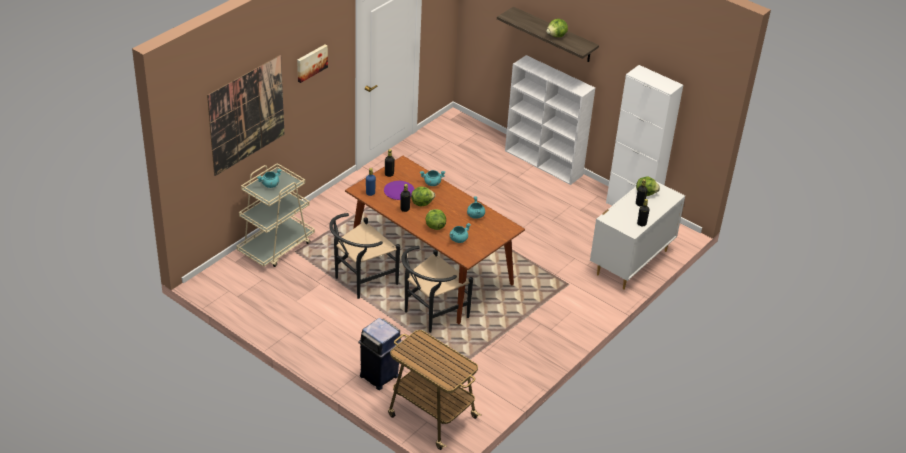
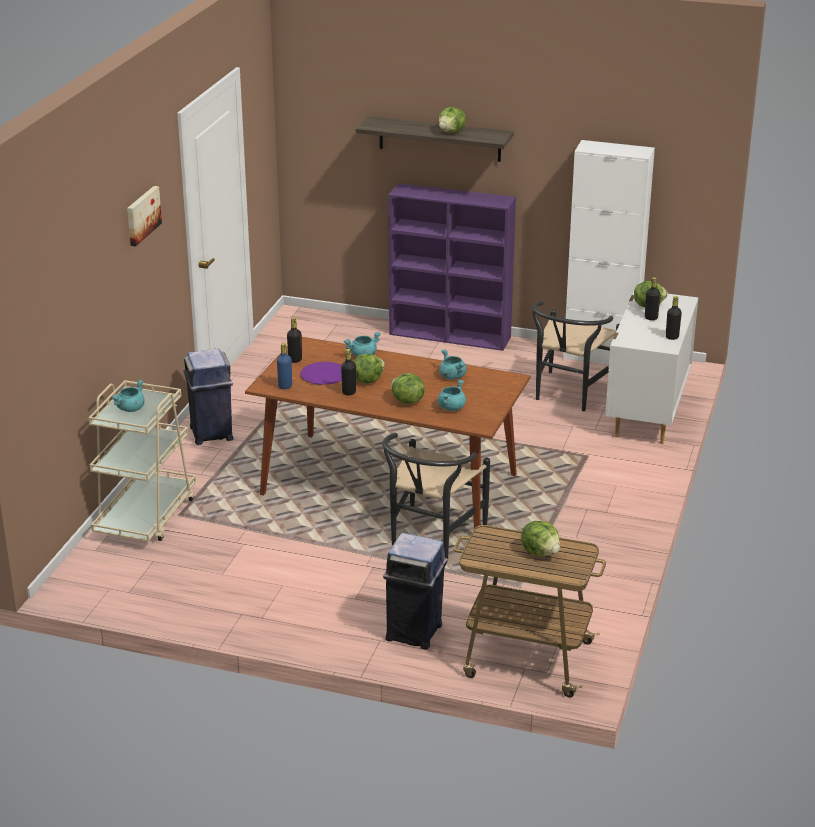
camera: 20 degrees left, 10 degrees down
picture [207,55,285,176] -> none
black chair [329,213,400,299] -> black chair moved to [532,301,619,411]
white bookcase [505,55,595,185] -> purple bookcase [388,183,516,351]
none -> blue trash can [184,348,234,445]
none -> lettuce [521,521,560,557]

